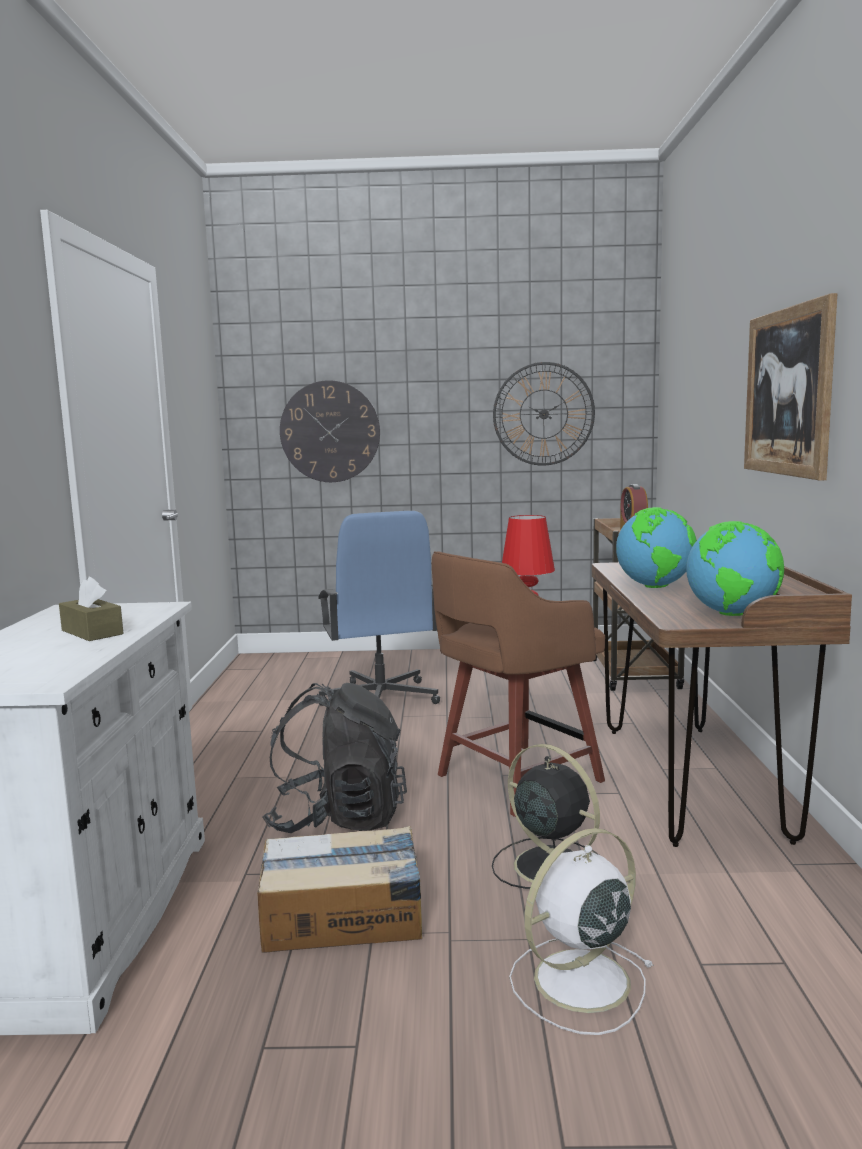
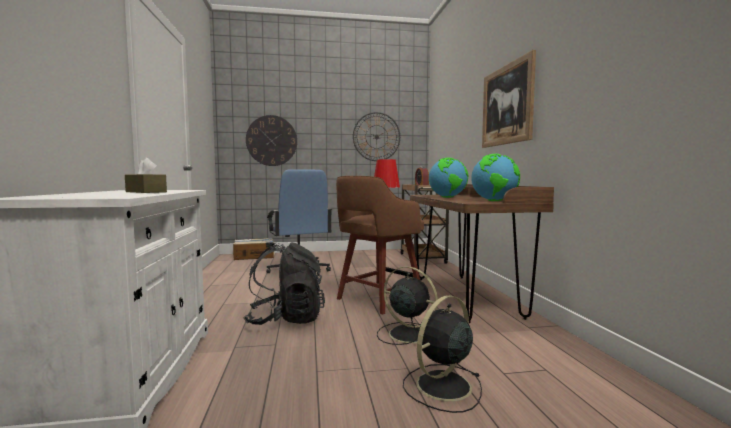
camera: 10 degrees left, 5 degrees down
cardboard box [257,826,422,953] -> cardboard box moved to [233,238,274,260]
white fan [509,828,654,1035] -> black fan [403,295,482,413]

